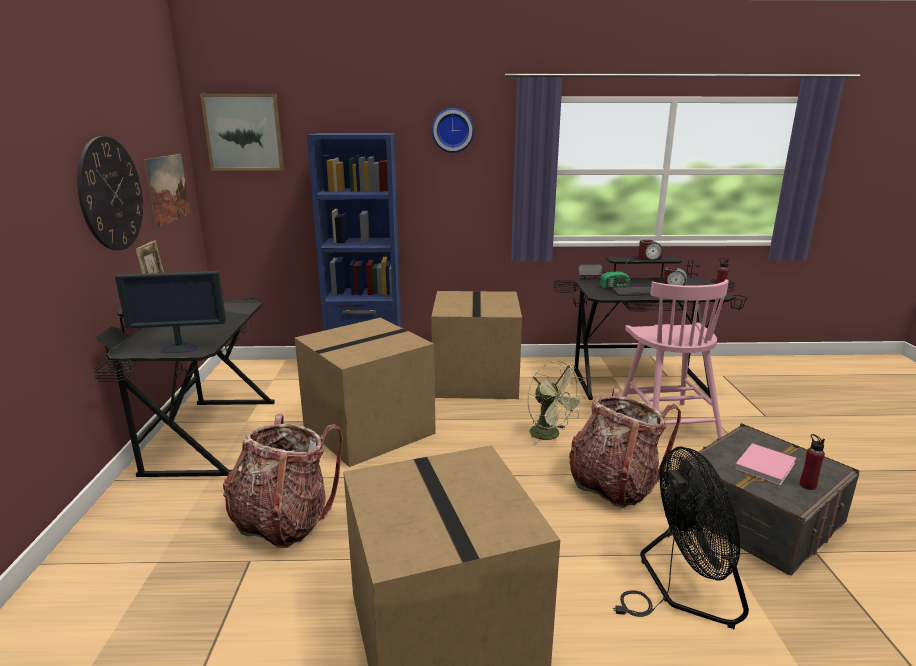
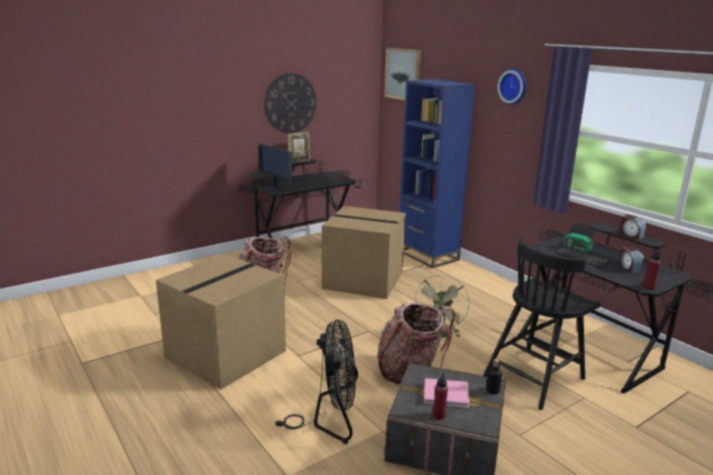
camera: 55 degrees right, 0 degrees up
picture [144,154,190,227] -> none
cardboard box [431,291,522,399] -> none
black fan [613,447,749,629] -> black fan turned 45 degrees counterclockwise [275,319,358,444]
pink chair [622,279,729,439] -> black chair [483,238,601,410]
none -> bottle [486,359,502,394]

